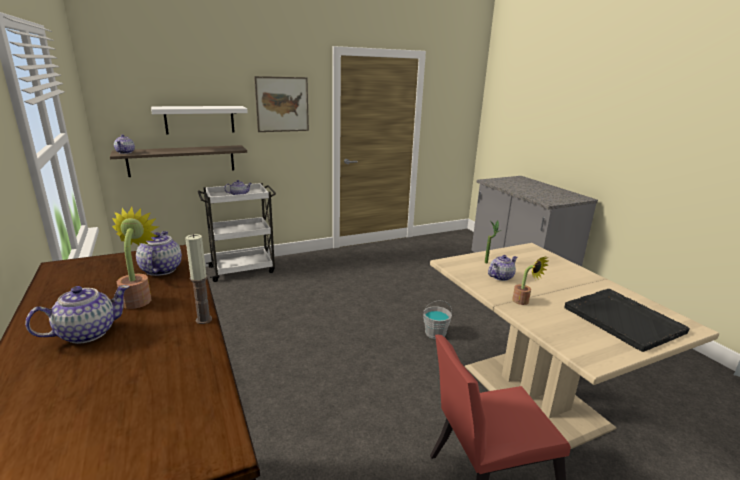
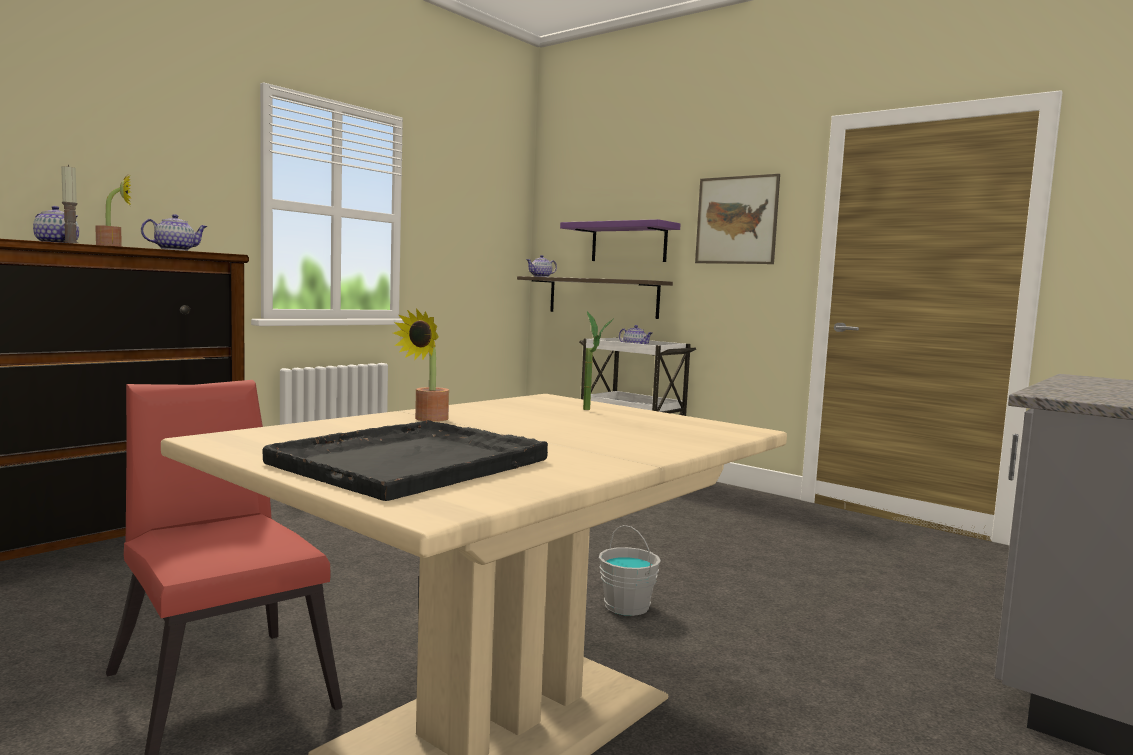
camera: 65 degrees right, 15 degrees down
white shelf [151,106,248,134] -> purple shelf [560,219,681,262]
teapot [488,255,517,281] -> none

